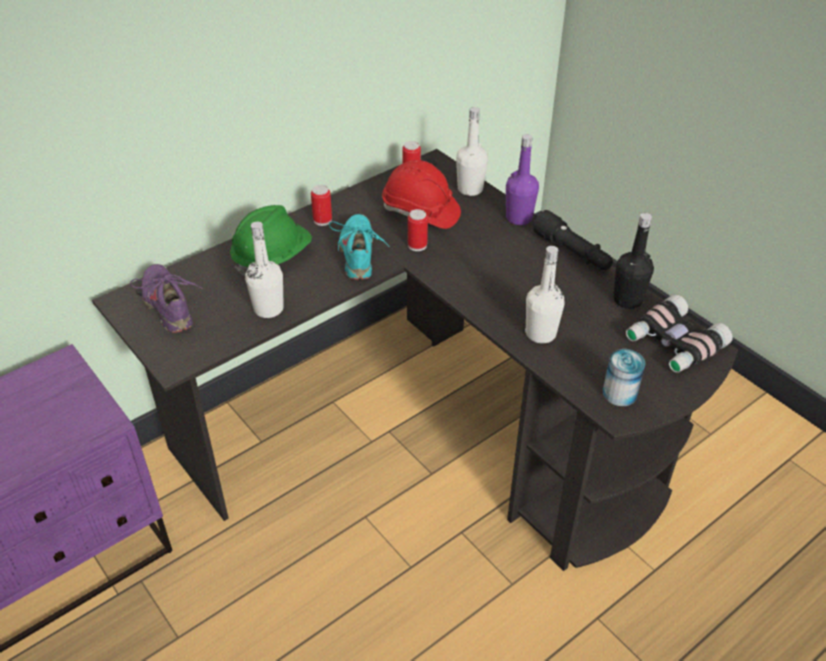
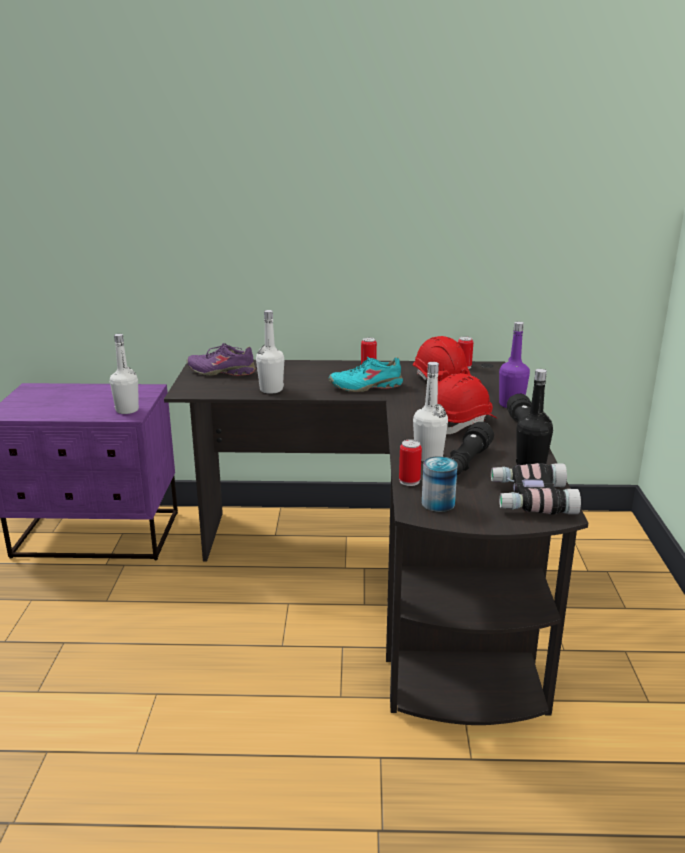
camera: 40 degrees right, 20 degrees down
purple shoe [130,264,203,333] -> purple shoe turned 90 degrees counterclockwise [186,343,256,376]
green hard hat [230,205,312,276] -> none
turquoise shoe [329,214,390,280] -> turquoise shoe turned 135 degrees counterclockwise [329,357,403,392]
can [408,209,428,251] -> can moved to [399,439,422,486]
white bottle [456,107,488,196] -> white bottle moved to [110,334,139,414]
none -> red hard hat [438,373,497,434]
none -> black flashlight [450,422,494,475]

